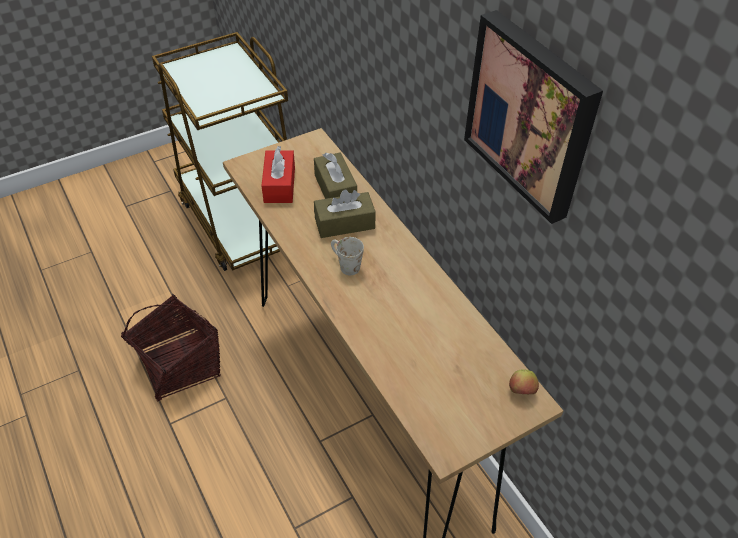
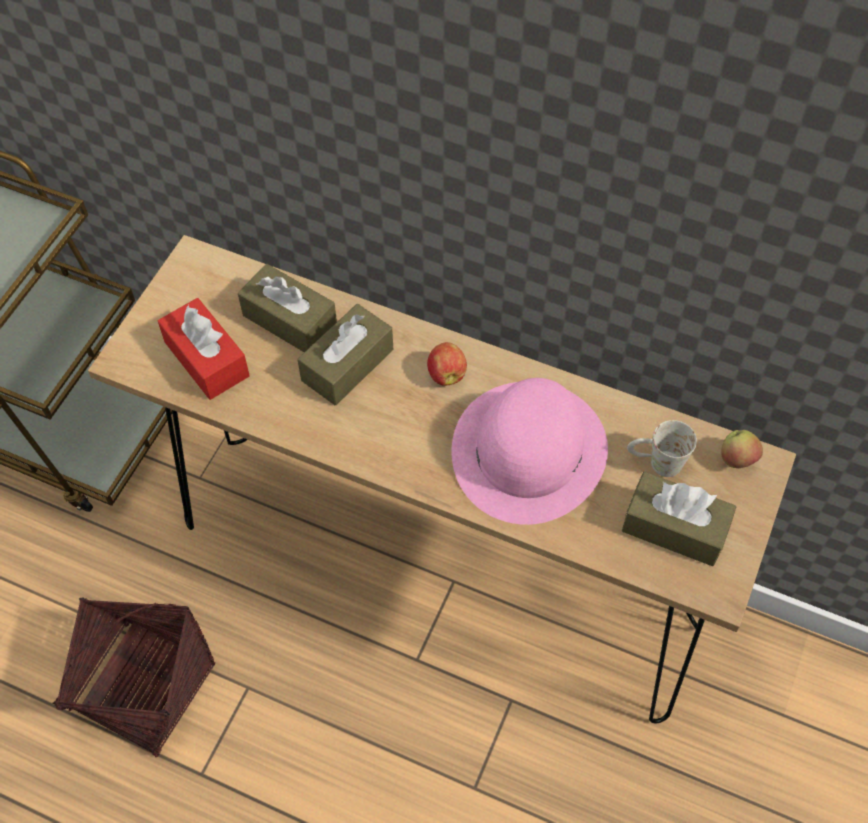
camera: 35 degrees left, 10 degrees up
white mug [331,237,364,275] -> white mug moved to [627,420,697,477]
picture [464,10,603,224] -> none
none -> apple [427,342,467,386]
none -> pink hat [452,378,608,525]
none -> brown tissue box [622,472,736,566]

